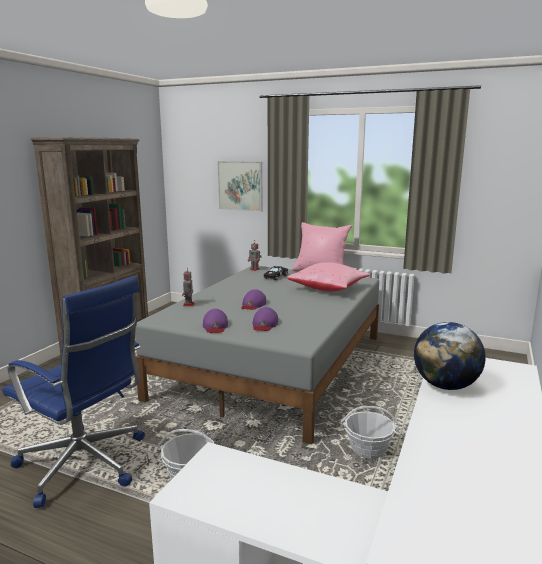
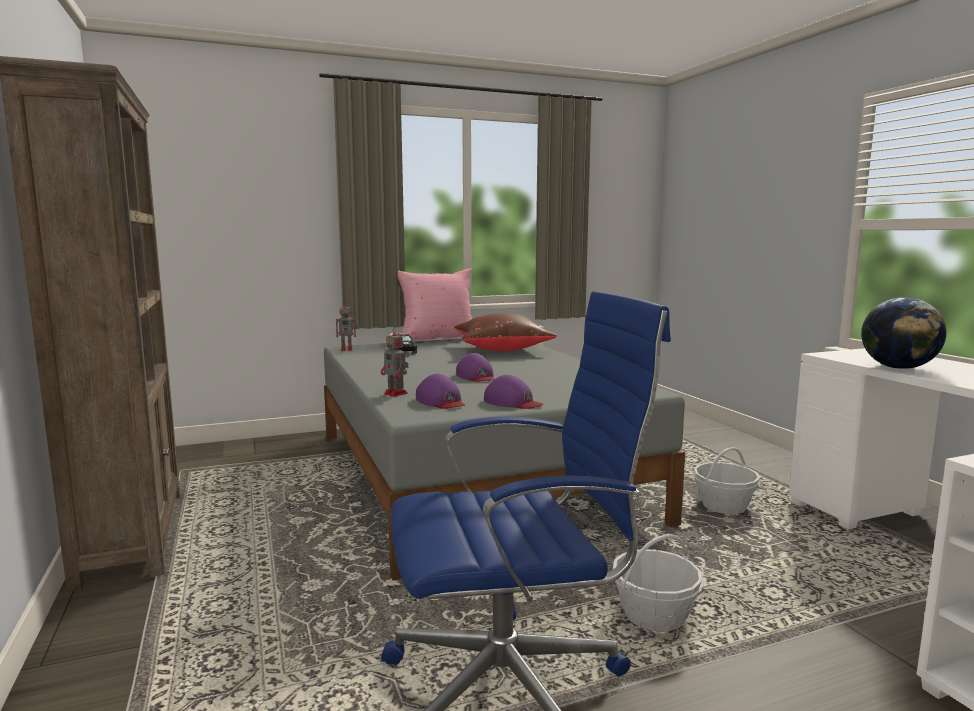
camera: 45 degrees left, 5 degrees down
picture [218,161,262,212] -> none
purple cap [253,307,278,331] -> purple cap moved to [416,374,465,409]
pink pillow [287,262,370,291] -> brown pillow [454,313,557,351]

